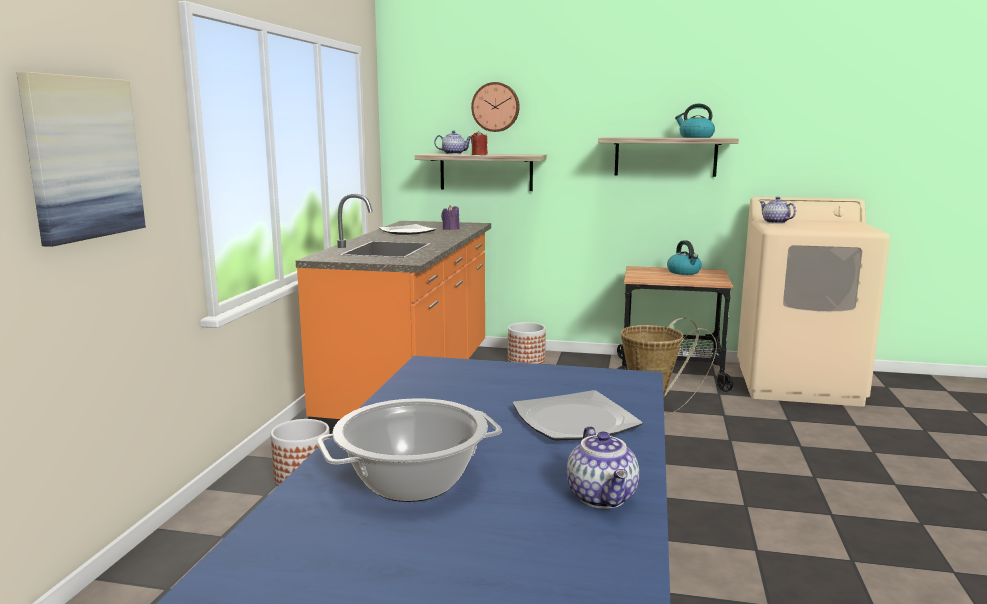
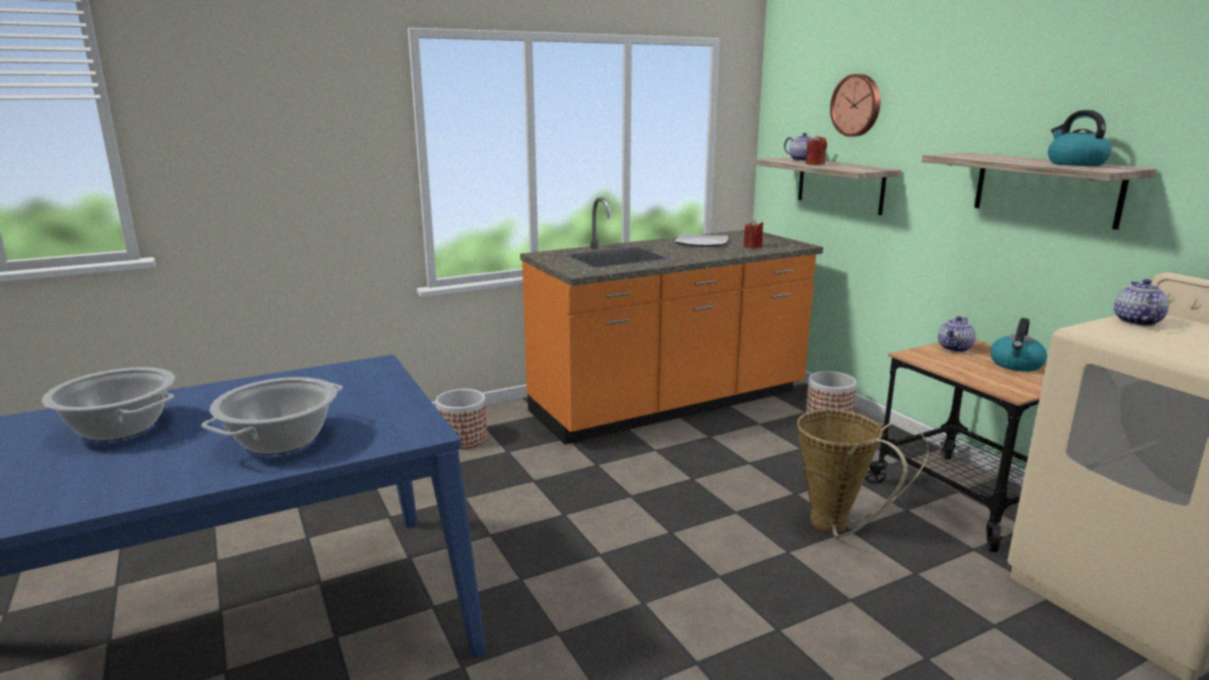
camera: 50 degrees right, 5 degrees up
picture [17,72,146,247] -> none
purple candle [441,205,460,230] -> red candle [744,220,763,248]
plate [513,390,643,441] -> cooking pot [201,377,343,455]
teapot [567,426,639,509] -> teapot moved to [938,316,976,352]

